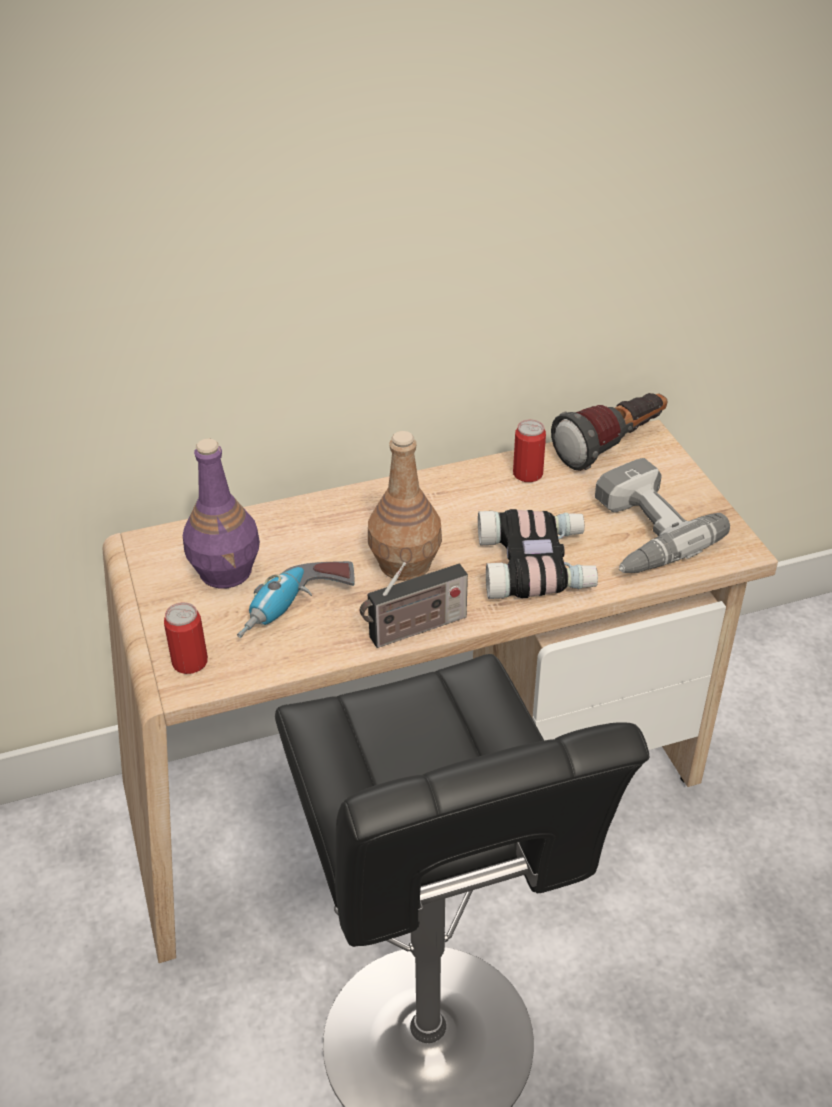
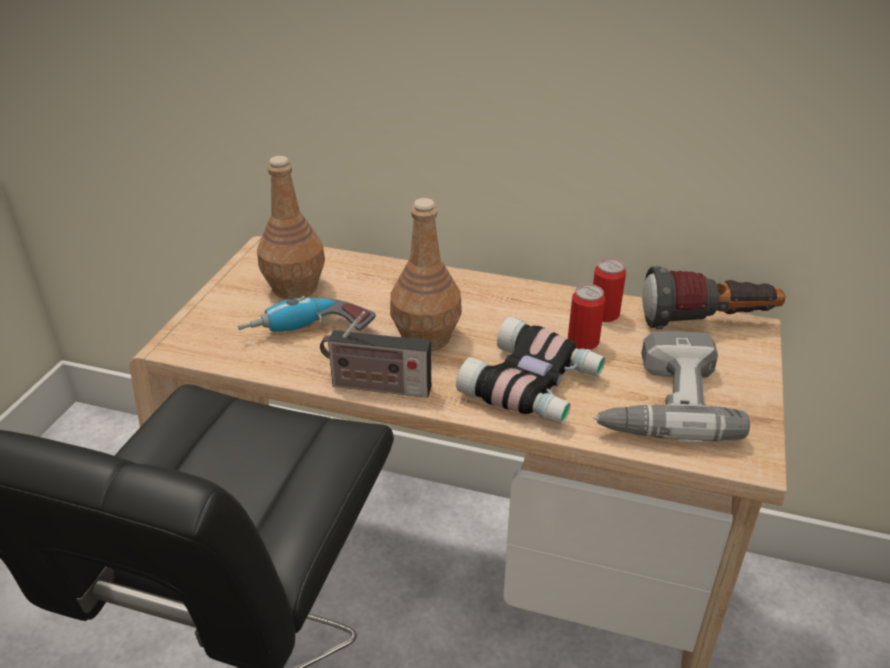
camera: 35 degrees right, 5 degrees down
can [164,602,208,674] -> can moved to [568,284,605,350]
purple bottle [183,439,260,589] -> brown bottle [257,156,325,299]

